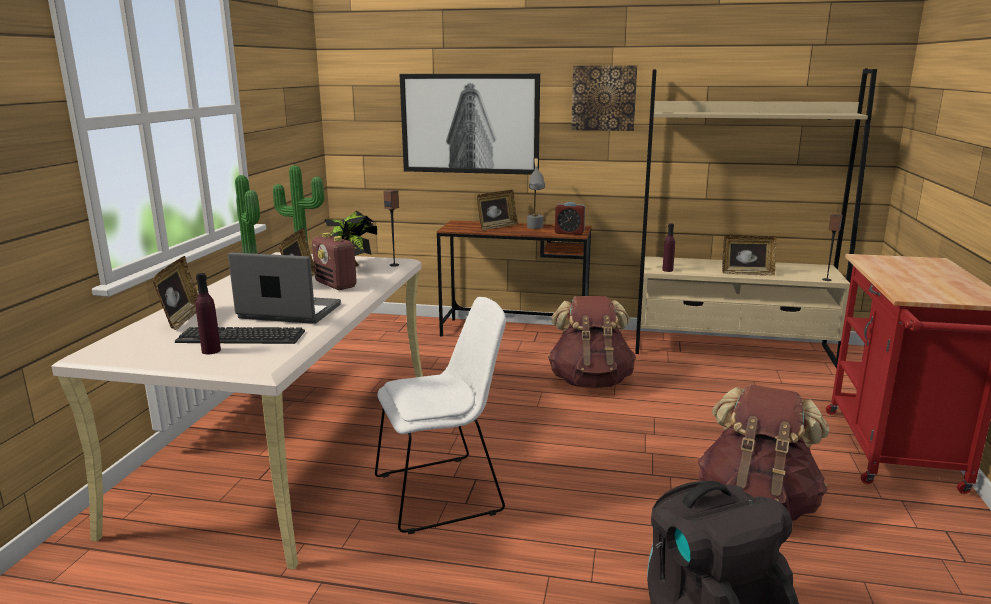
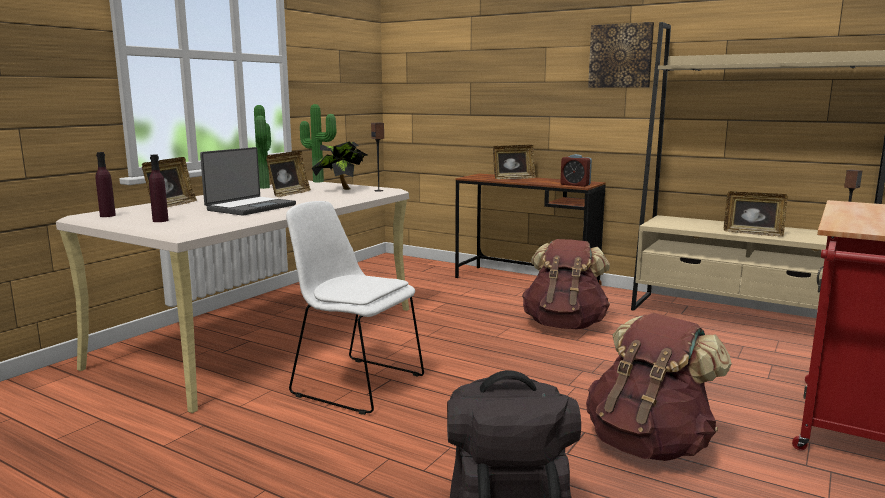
camera: 20 degrees right, 5 degrees down
keyboard [175,327,305,344] -> none
laptop [228,252,341,324] -> laptop turned 90 degrees clockwise [200,147,296,216]
radio [312,232,357,290] -> none
white chair [375,297,506,534] -> white chair turned 150 degrees counterclockwise [286,201,424,415]
picture [400,74,540,175] -> none
grey table lamp [527,158,545,229] -> none
purple bottle [662,223,675,272] -> purple bottle moved to [96,152,116,217]

